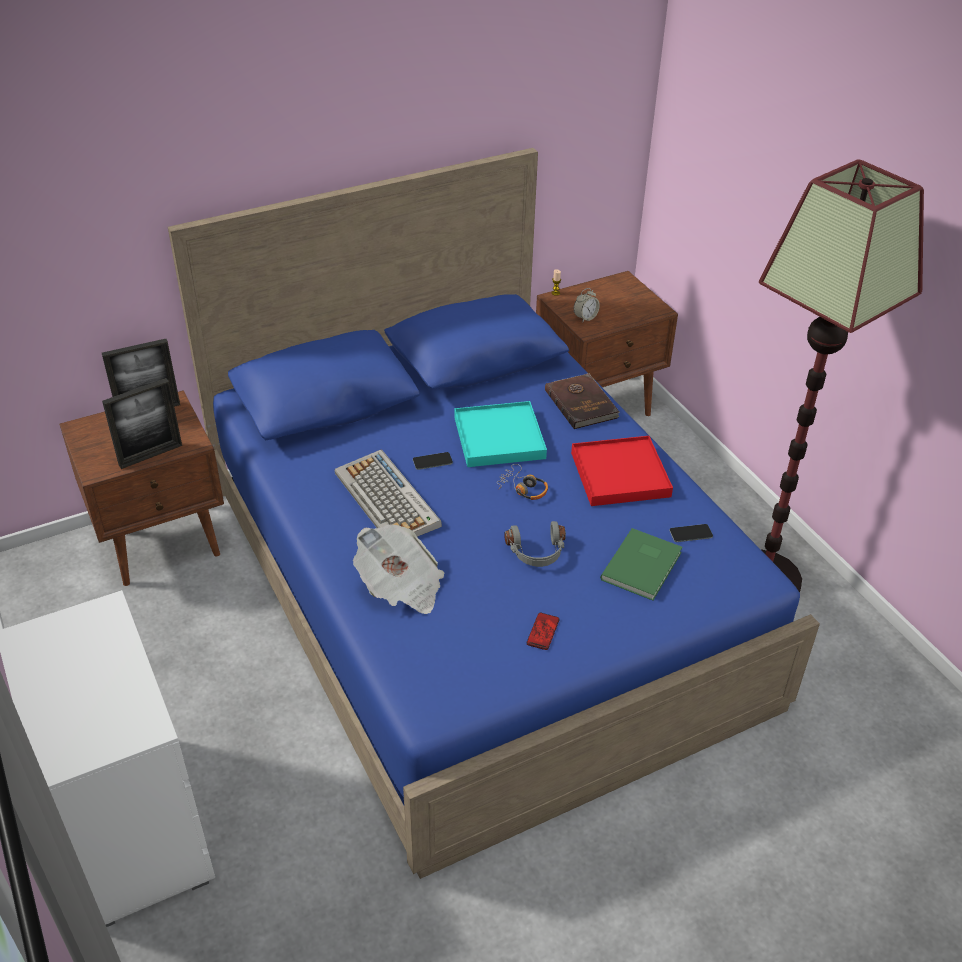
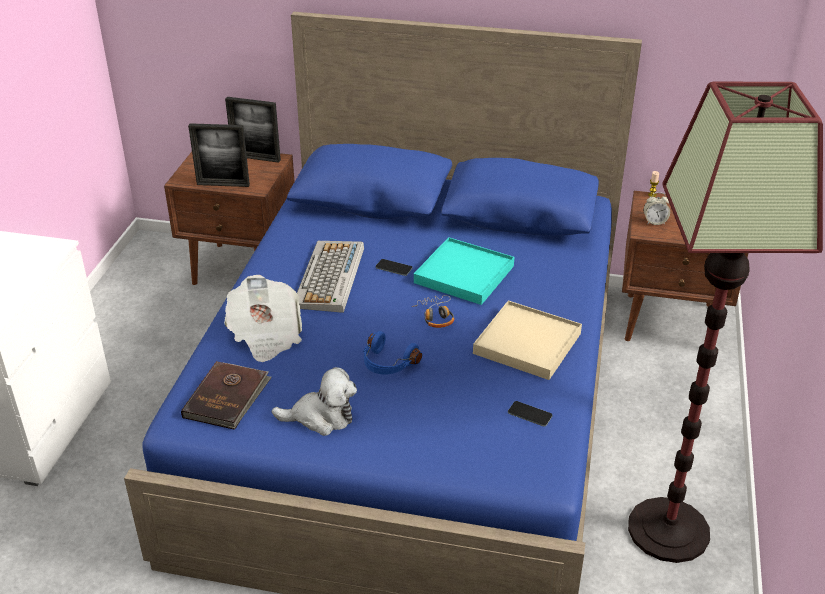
camera: 40 degrees right, 5 degrees down
grey headphones [504,521,566,567] -> blue headphones [363,331,422,375]
phone [527,613,559,650] -> plush toy [272,367,357,436]
brown book [545,373,620,429] -> brown book moved to [181,361,272,430]
red tray [571,436,673,506] -> beige tray [473,301,582,380]
green book [600,528,683,601] -> none

